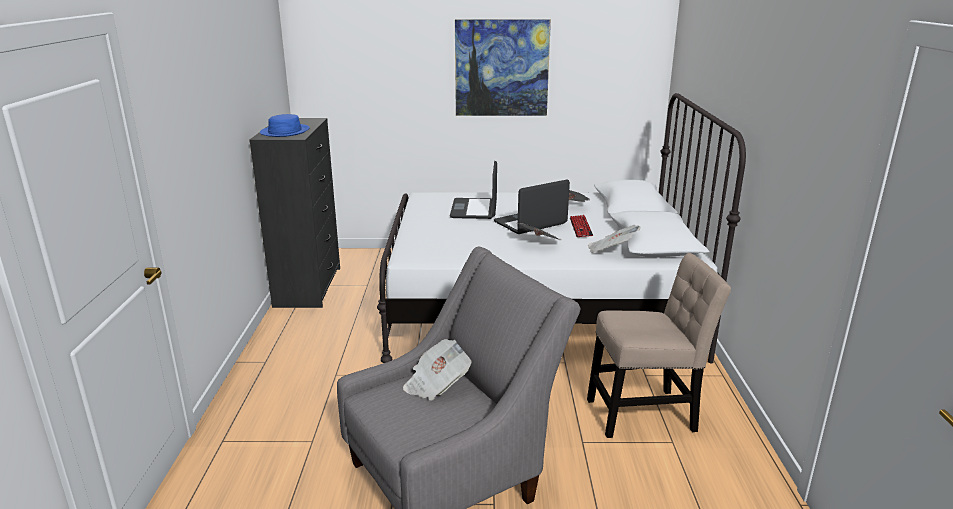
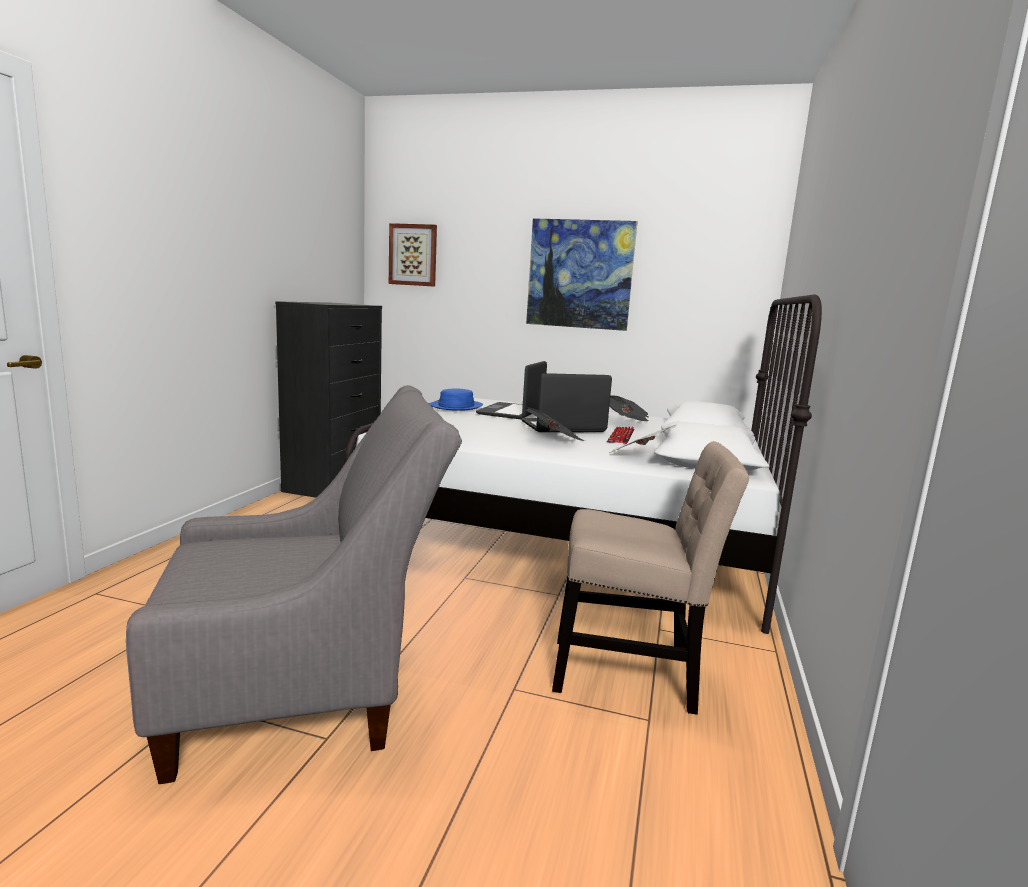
camera: 15 degrees right, 10 degrees down
blue hat [260,114,310,137] -> blue hat moved to [430,388,483,411]
newspaper [403,339,472,400] -> none
none -> picture [389,223,437,287]

